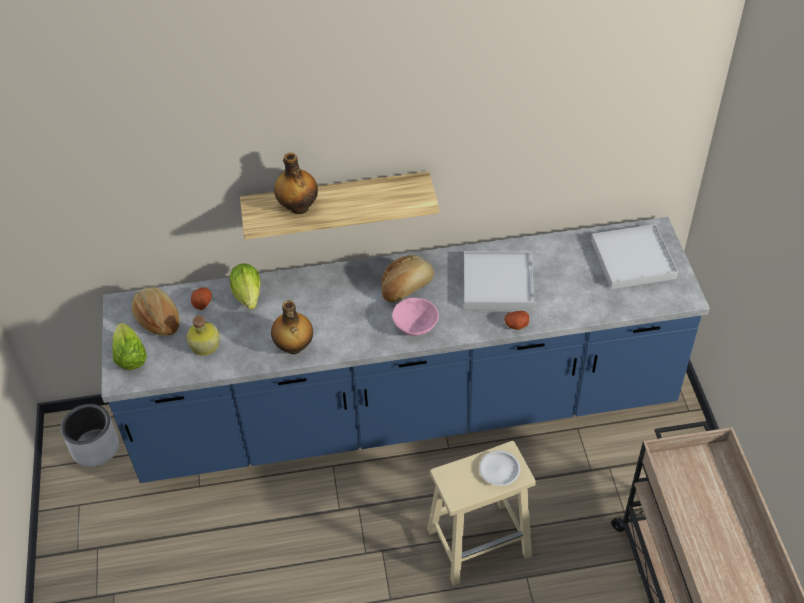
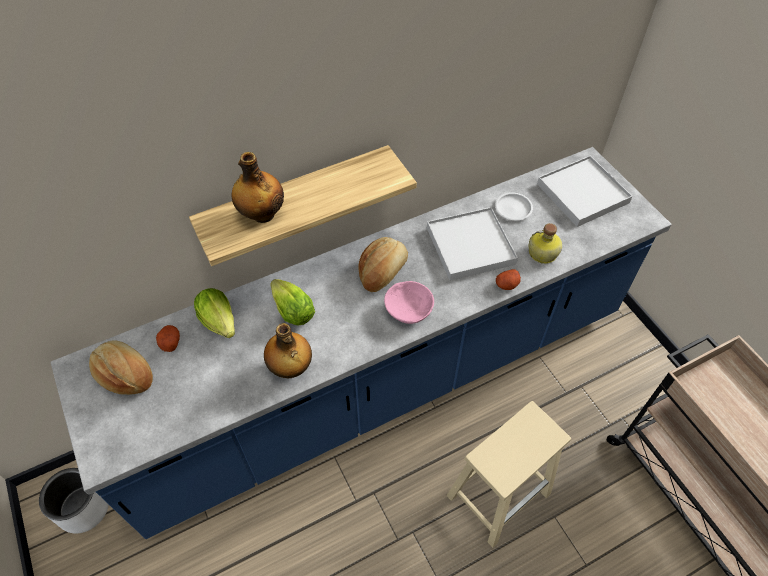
camera: 20 degrees left, 5 degrees up
lettuce [112,323,147,370] -> lettuce moved to [270,279,315,326]
bottle [186,316,220,356] -> bottle moved to [529,223,562,264]
white plate [479,451,520,486] -> white plate moved to [495,192,533,220]

